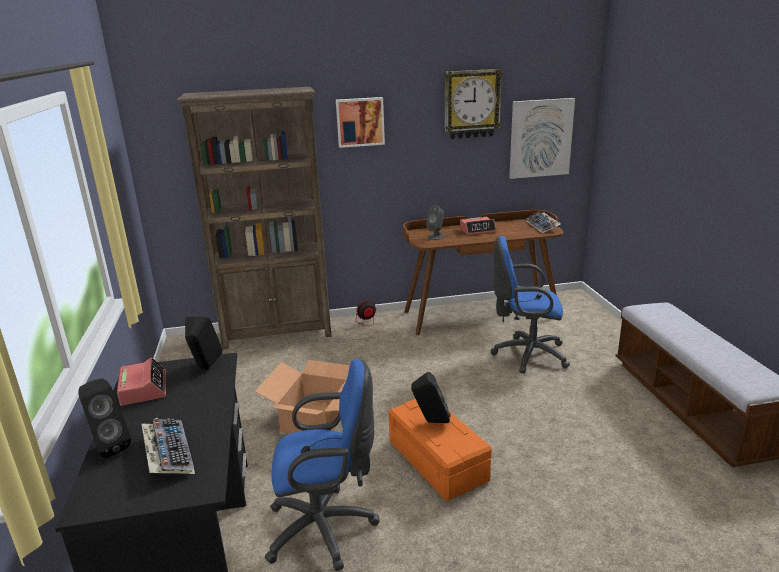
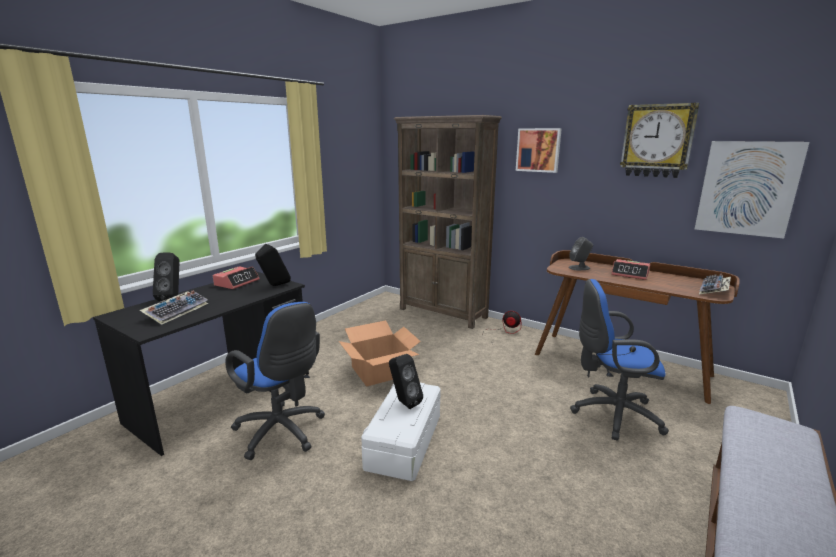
camera: 45 degrees right, 5 degrees down
orange storage box [389,399,492,501] -> white storage box [361,383,441,481]
blue office chair [491,236,570,374] -> blue office chair turned 45 degrees counterclockwise [570,279,669,441]

